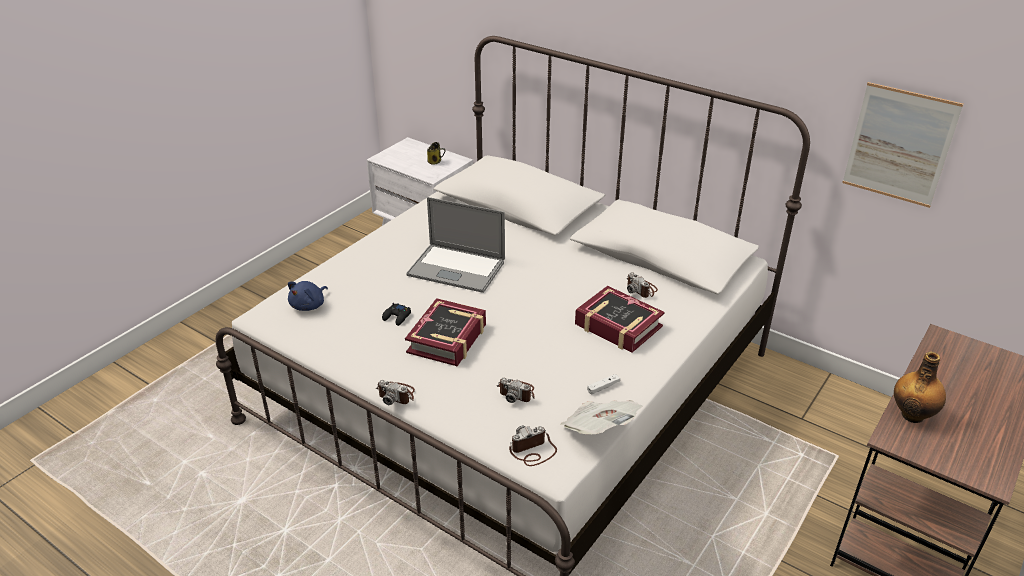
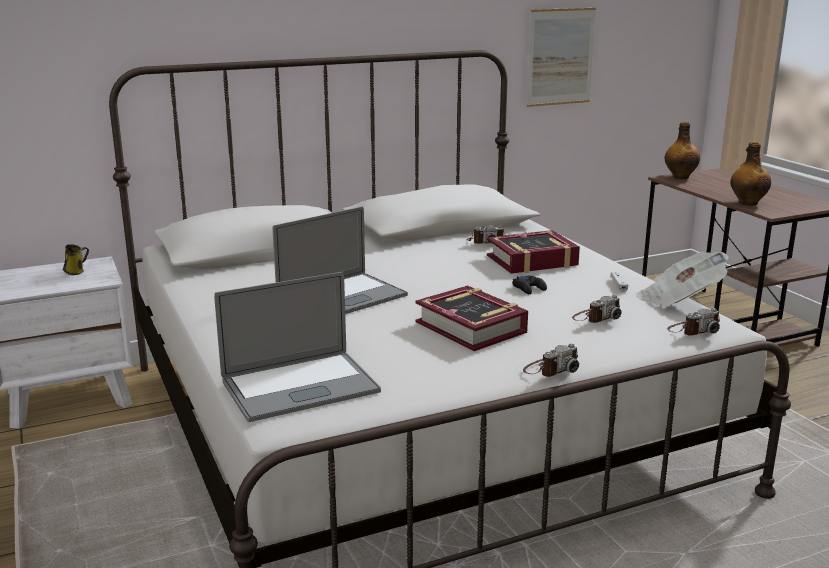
camera: 60 degrees left, 15 degrees down
blue plush toy [288,281,328,311] -> laptop [214,272,381,422]
black game controller [382,303,411,326] -> black game controller moved to [512,276,547,294]
camera [509,426,557,466] -> camera turned 120 degrees counterclockwise [667,308,720,336]
none -> bottle [665,122,700,179]

